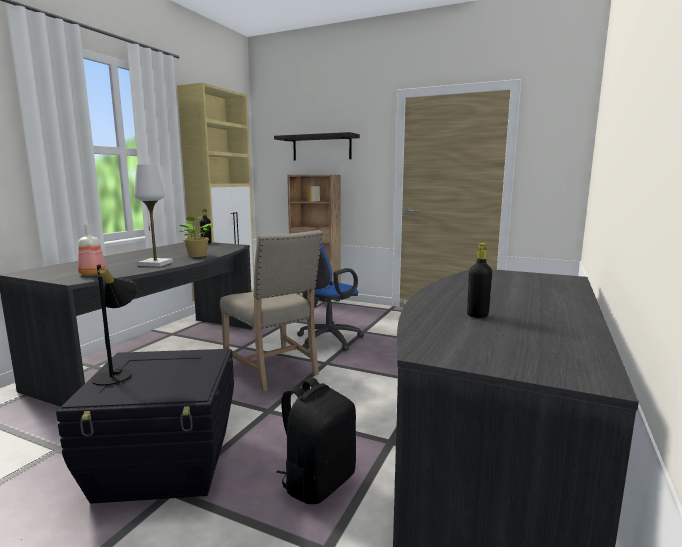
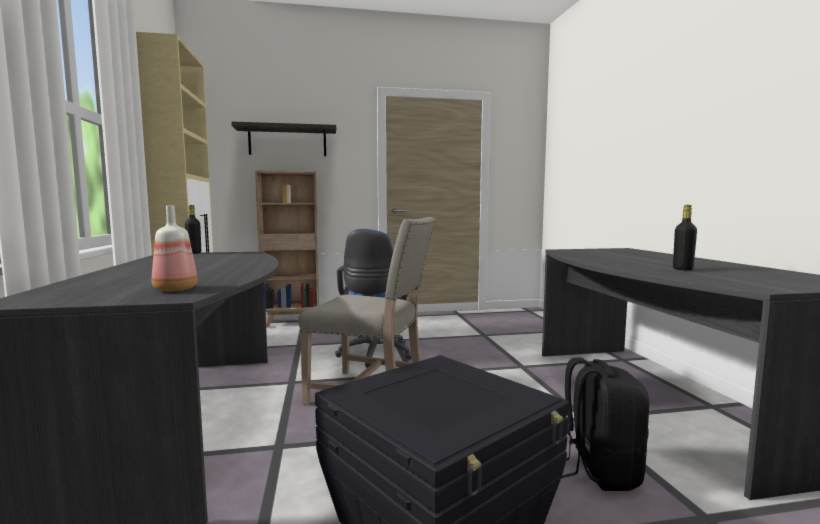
camera: 35 degrees left, 5 degrees down
black table lamp [91,265,137,386] -> none
white table lamp [134,164,173,267] -> none
potted plant [180,215,215,257] -> none

